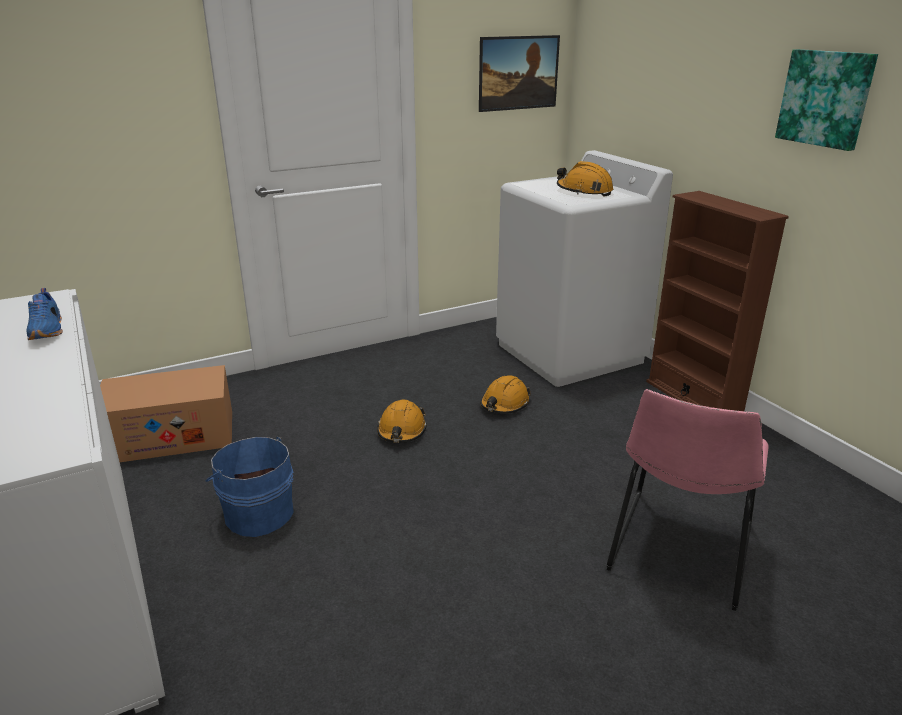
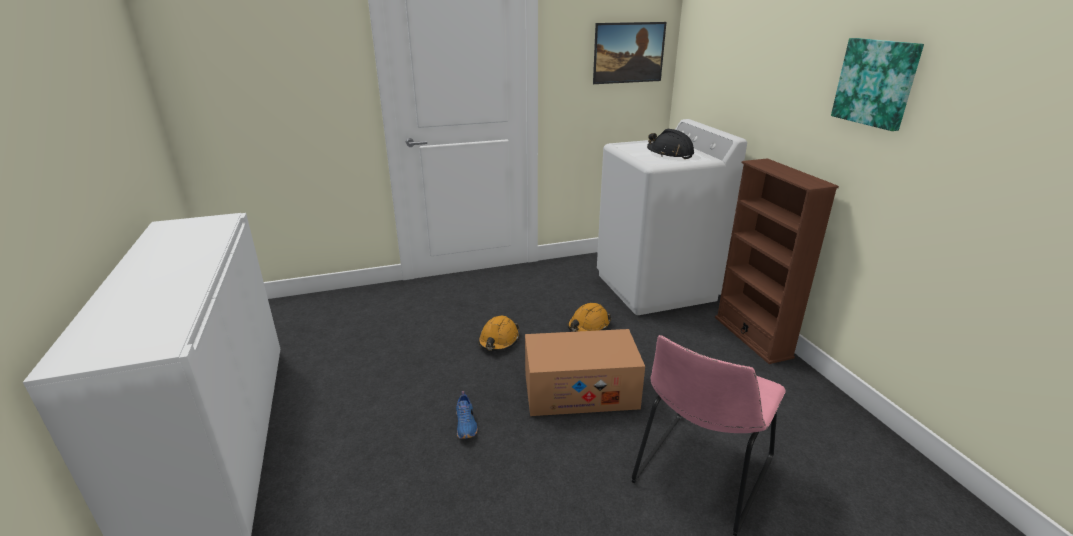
camera: 10 degrees right, 0 degrees up
blue shoe [26,288,63,340] -> blue shoe moved to [456,391,478,439]
cardboard box [100,365,232,462] -> cardboard box moved to [525,329,645,416]
blue bucket [206,437,294,537] -> none
orange hard hat [557,161,613,197] -> black hard hat [647,129,694,159]

